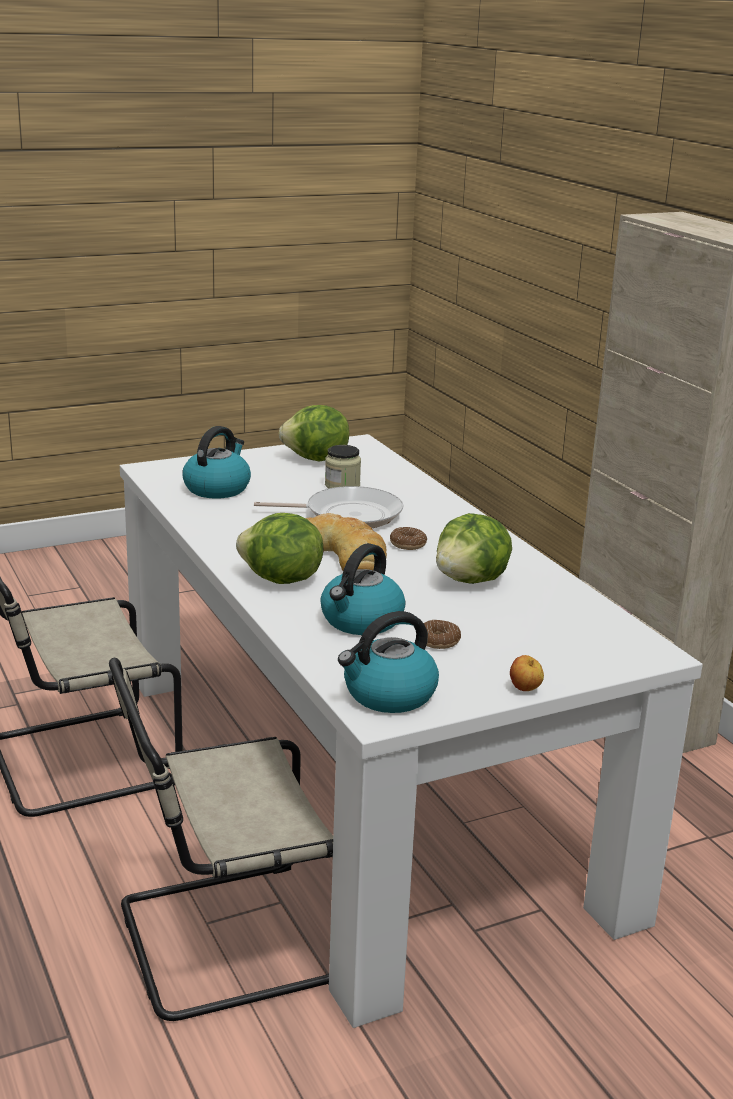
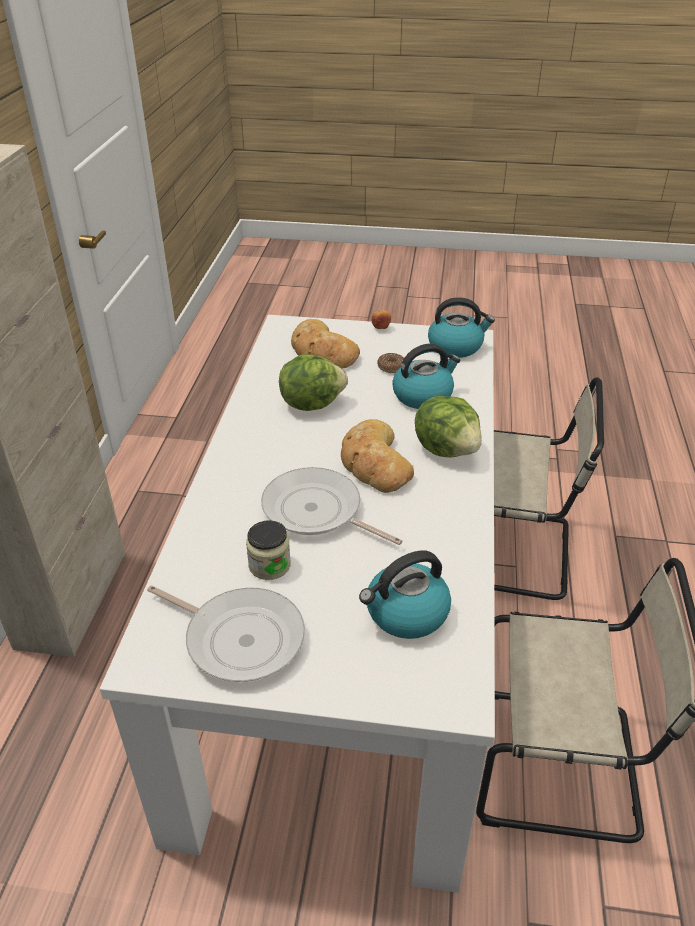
camera: 145 degrees left, 15 degrees up
lettuce [278,405,350,461] -> frying pan [147,585,305,682]
donut [390,527,427,550] -> none
none -> bread [291,319,360,369]

